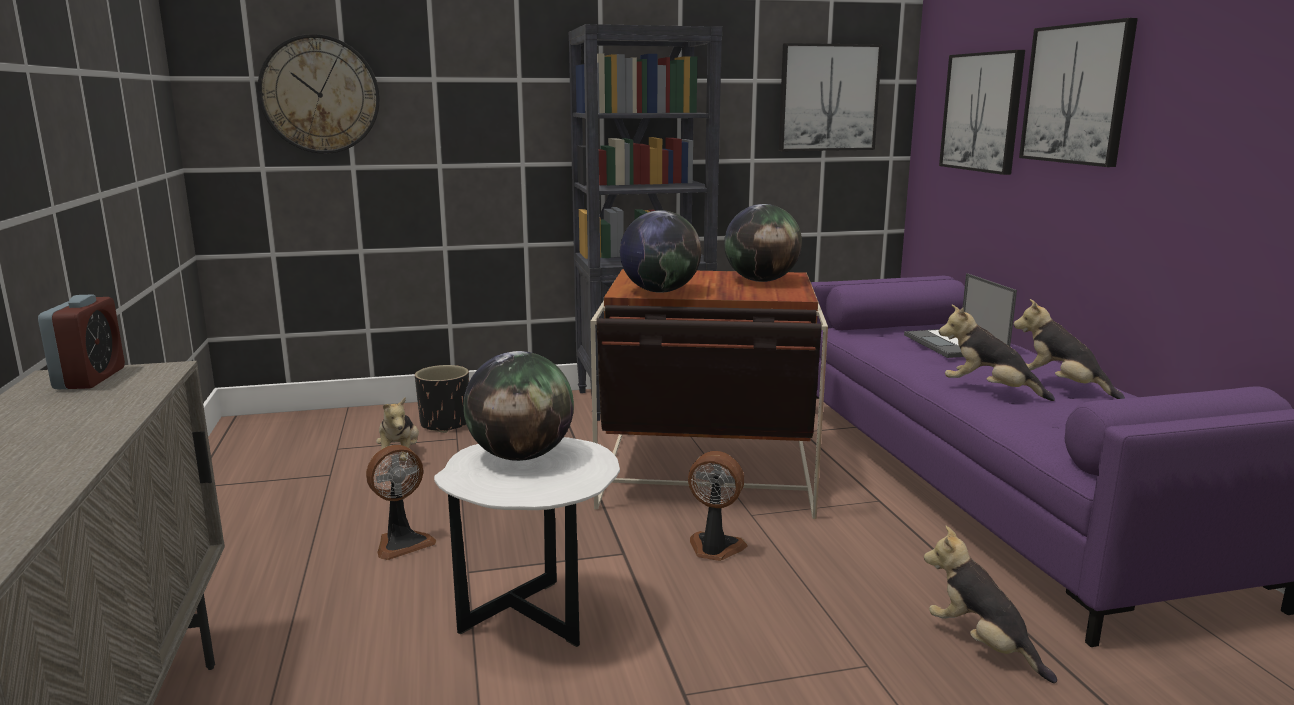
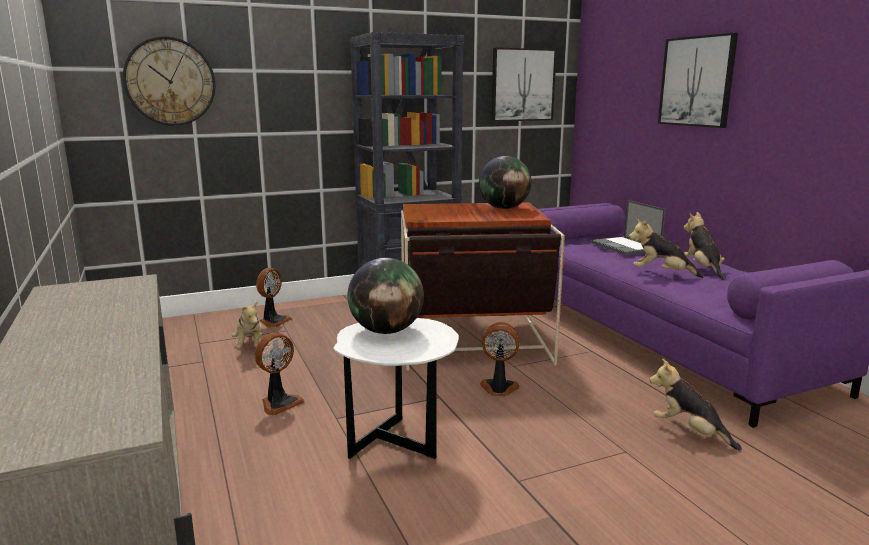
camera: 10 degrees left, 0 degrees up
alarm clock [38,295,125,389] -> none
black planter [415,365,469,433] -> fan [256,268,292,328]
globe [620,210,701,293] -> none
picture [939,50,1025,175] -> none
plush toy [1013,299,1125,399] -> plush toy turned 45 degrees clockwise [684,212,726,280]

